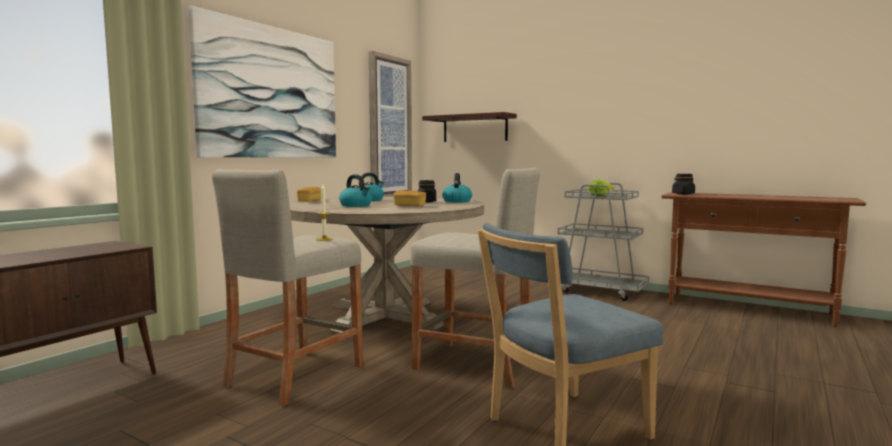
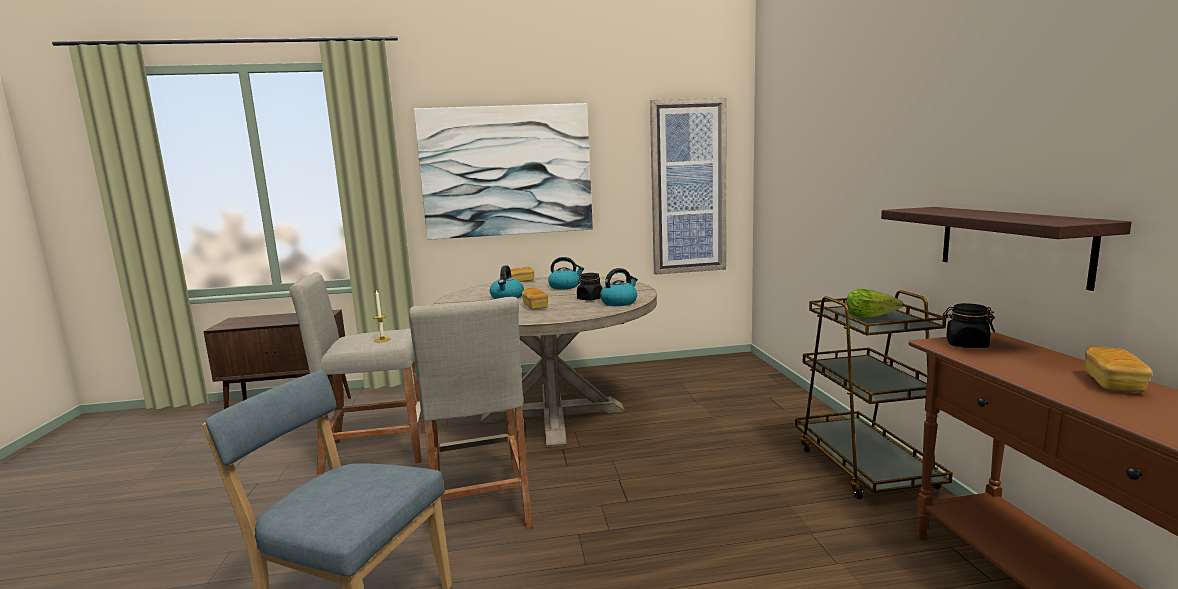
camera: 50 degrees right, 5 degrees up
shelf [422,112,517,142] -> shelf moved to [881,207,1131,291]
grey cart [558,183,649,301] -> brown cart [795,290,953,499]
none -> bread [1085,347,1152,393]

